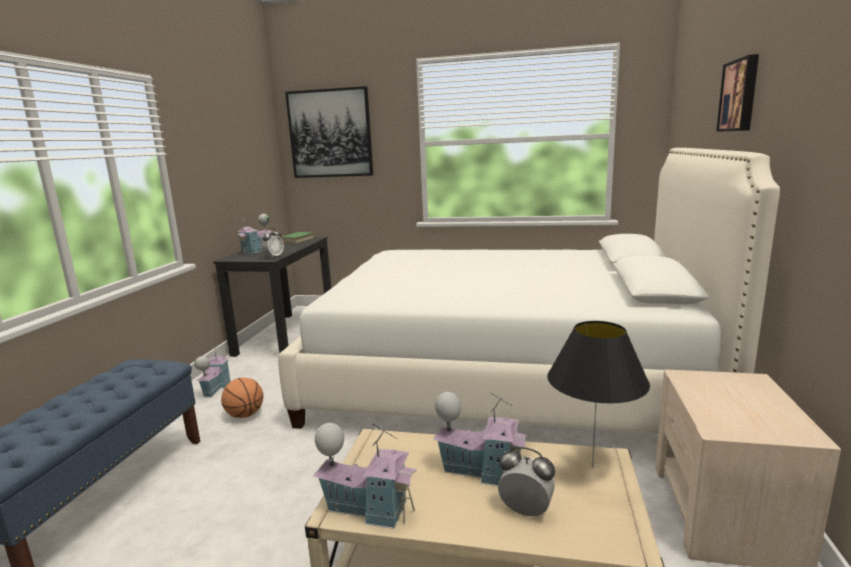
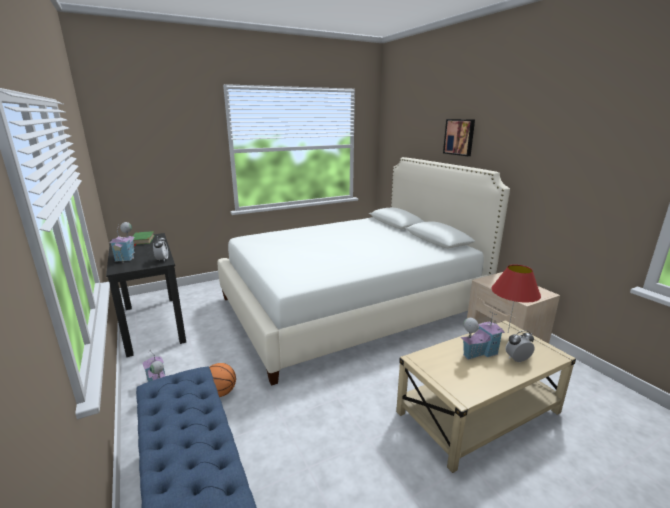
camera: 40 degrees left, 5 degrees up
picture [285,86,373,178] -> none
toy house [313,423,417,529] -> none
black table lamp [547,321,650,468] -> red table lamp [491,264,541,332]

